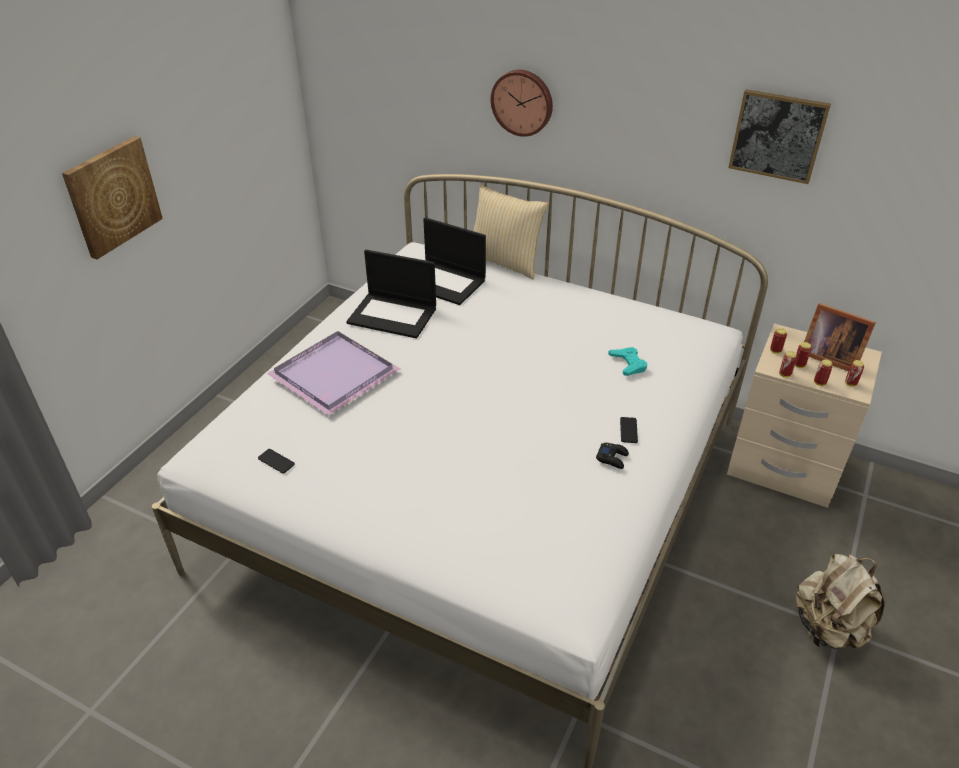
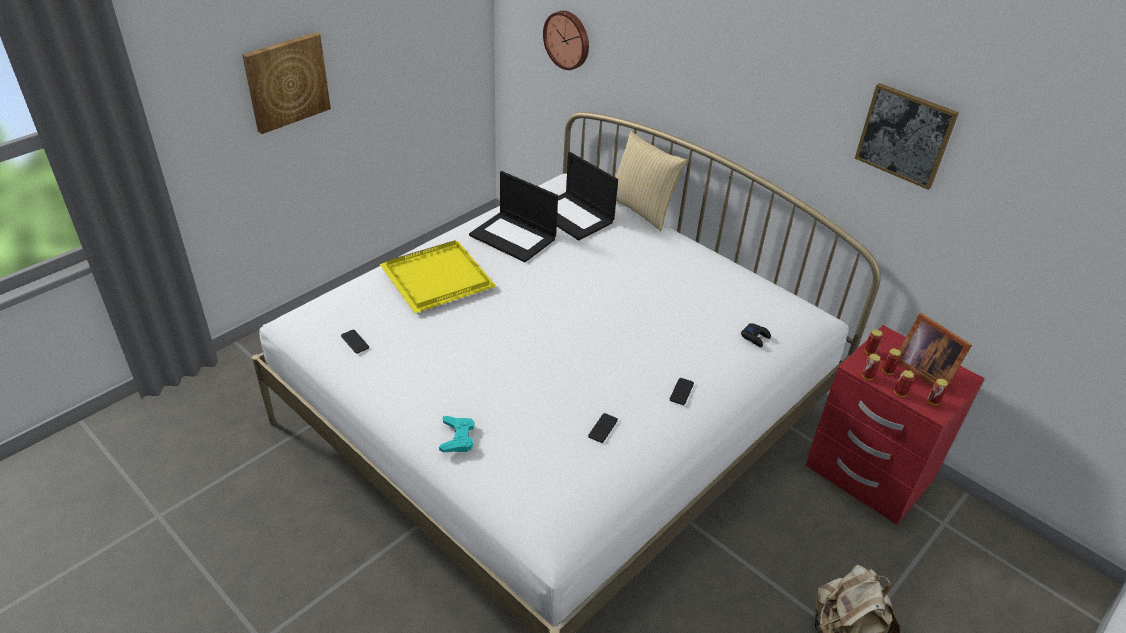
camera: 15 degrees right, 0 degrees up
purple tray [267,331,400,416] -> yellow tray [380,240,496,313]
wall clock [491,70,553,137] -> wall clock moved to [543,11,589,70]
black game controller [596,443,629,469] -> black game controller moved to [741,323,771,347]
turquoise game controller [608,347,647,376] -> turquoise game controller moved to [439,416,475,452]
beige nightstand [727,324,882,508] -> red nightstand [806,325,985,525]
none -> phone [588,413,618,443]

